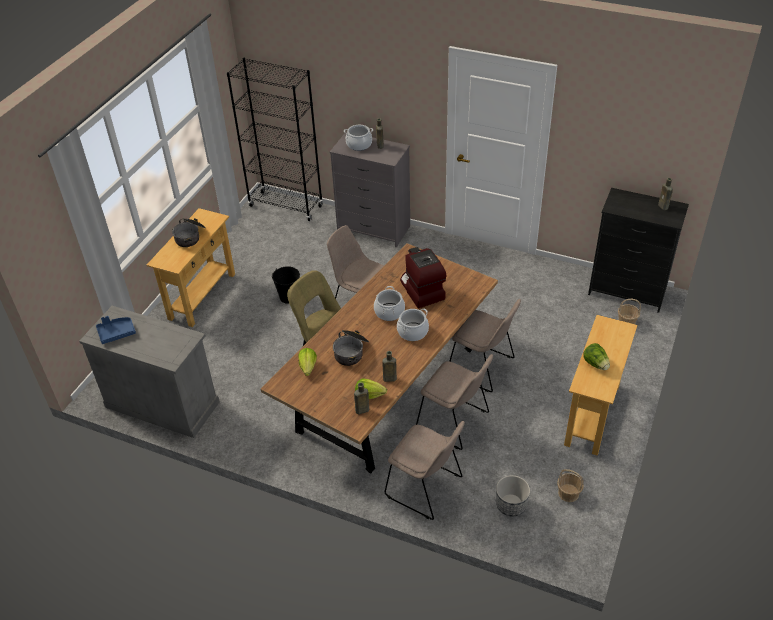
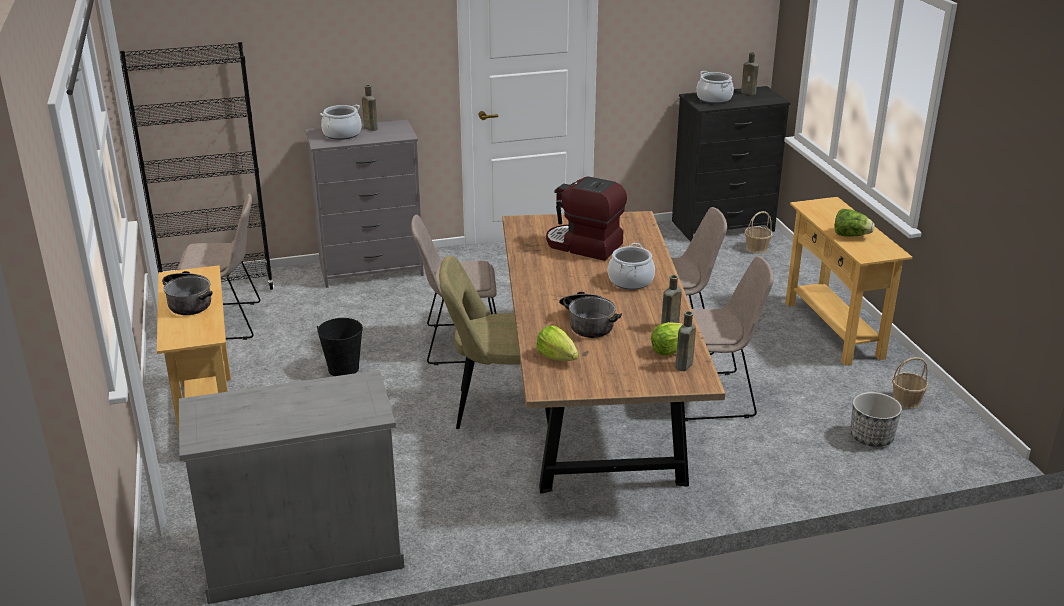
camera: 40 degrees left, 15 degrees down
blue tray [96,316,136,344] -> none
cooking pot [374,286,405,321] -> cooking pot moved to [696,71,734,104]
beige chair [384,421,465,520] -> beige chair moved to [177,194,260,340]

